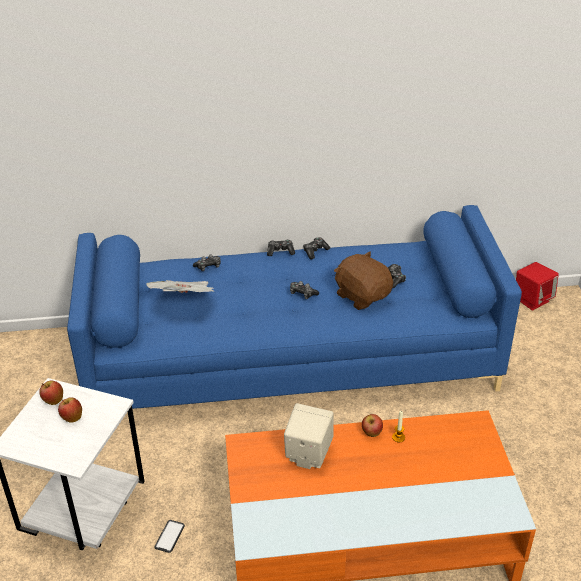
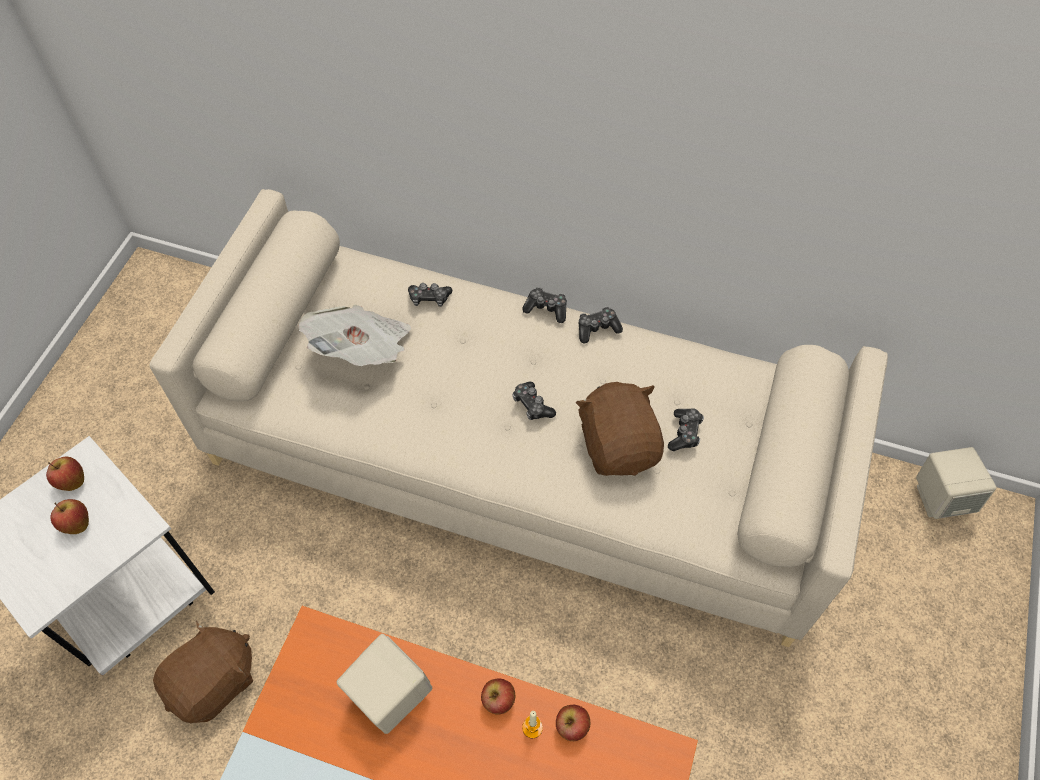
camera: 25 degrees right, 20 degrees up
blue sofa [67,205,522,409] -> beige sofa [149,189,888,647]
phone [155,520,185,553] -> brown plush toy [153,621,253,723]
red speaker [516,262,559,311] -> beige speaker [916,447,997,519]
none -> apple [556,705,590,741]

